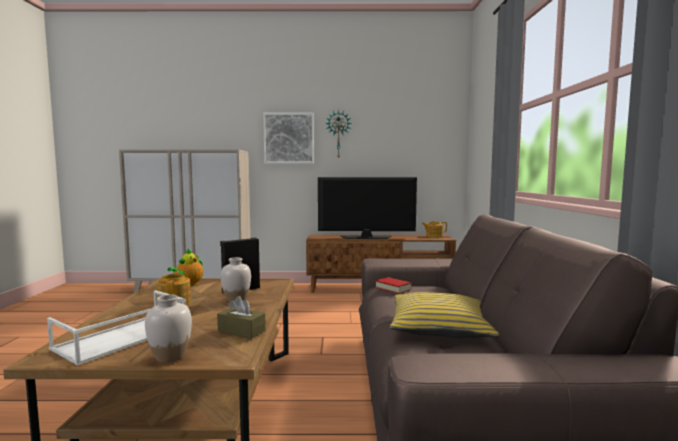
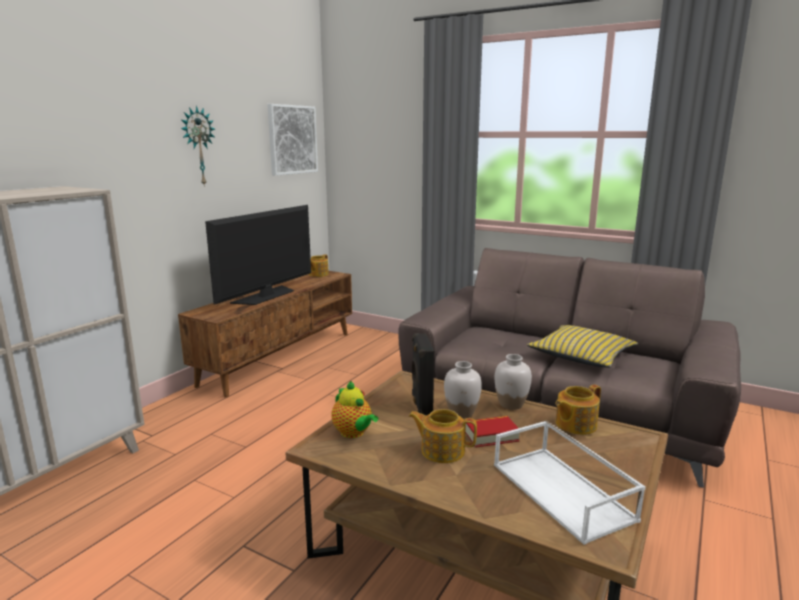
camera: 60 degrees left, 10 degrees up
white vase [145,294,192,363] -> white vase moved to [495,354,532,410]
brown tissue box [217,296,266,339] -> teapot [555,385,601,435]
picture [263,113,314,164] -> picture moved to [267,104,318,176]
book [375,277,411,294] -> book moved to [465,416,520,447]

